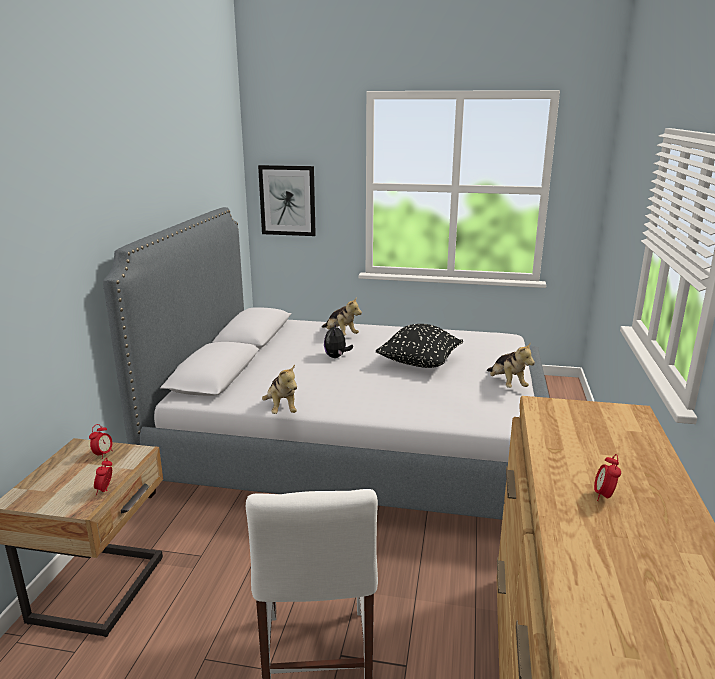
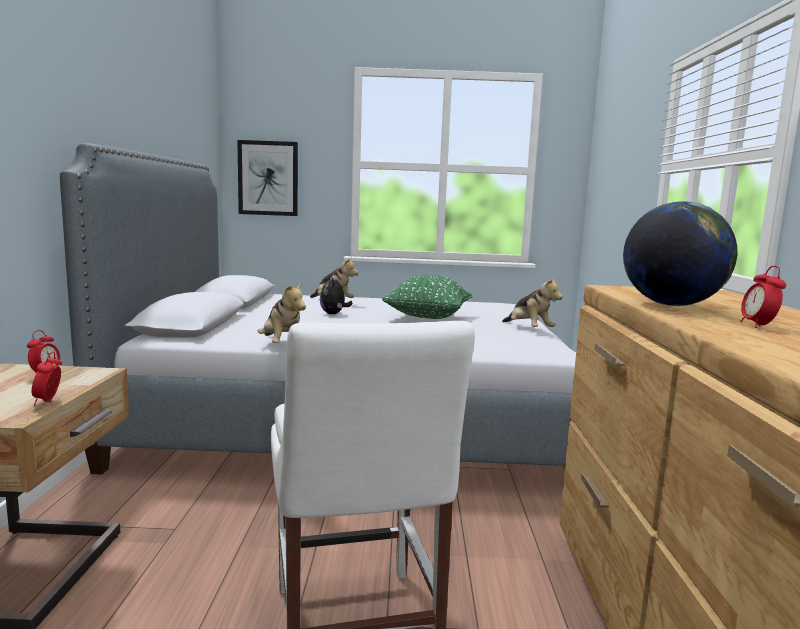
camera: 10 degrees left, 10 degrees down
black pillow [376,324,463,368] -> green pillow [382,275,473,319]
none -> globe [623,201,737,306]

